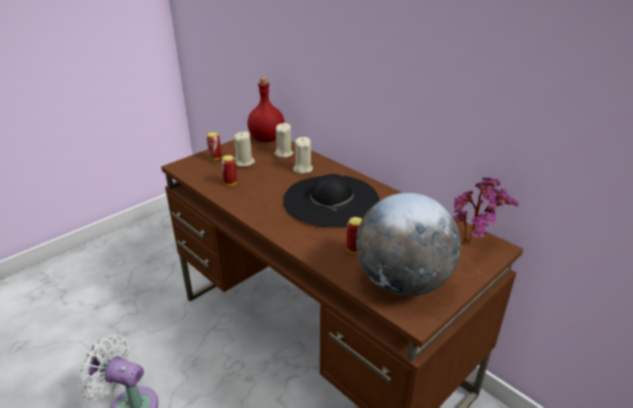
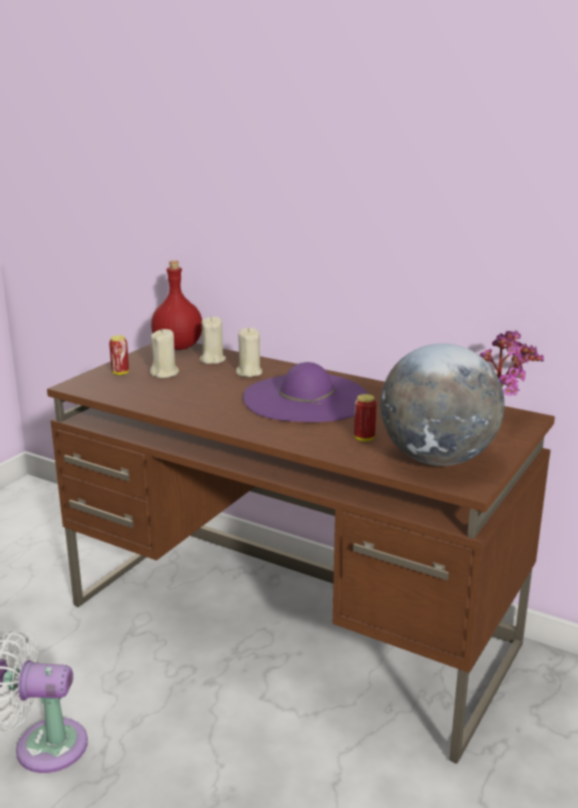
camera: 15 degrees left, 10 degrees down
can [221,155,237,186] -> none
black hat [283,174,380,228] -> purple hat [243,362,368,422]

